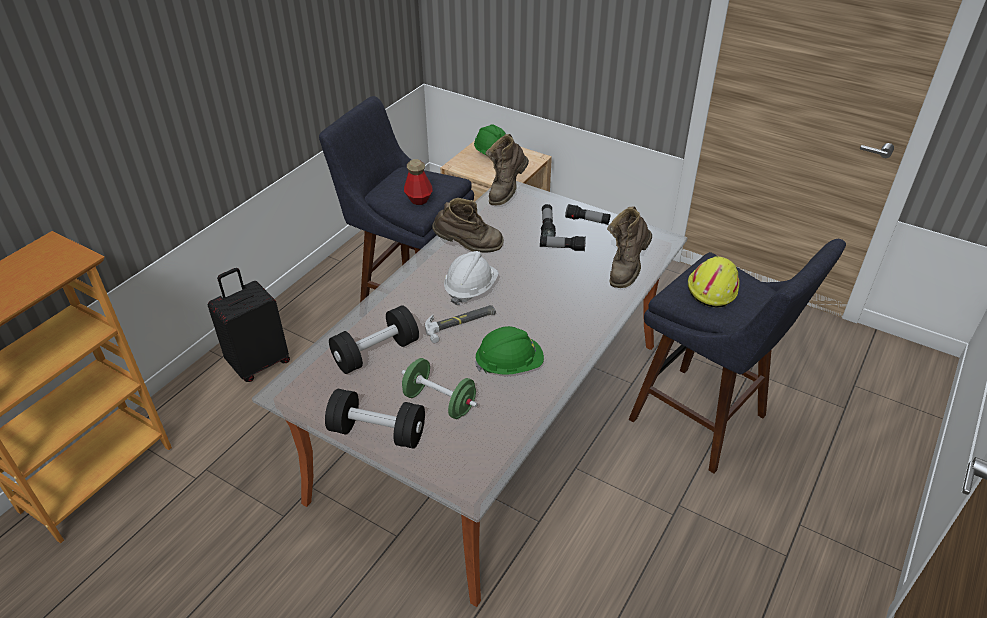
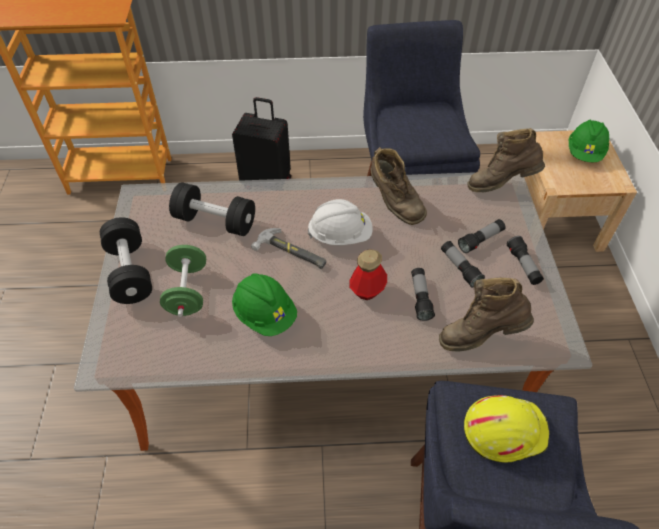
camera: 55 degrees right, 10 degrees up
bottle [404,159,433,205] -> bottle moved to [349,249,387,300]
none -> flashlight [411,268,435,321]

